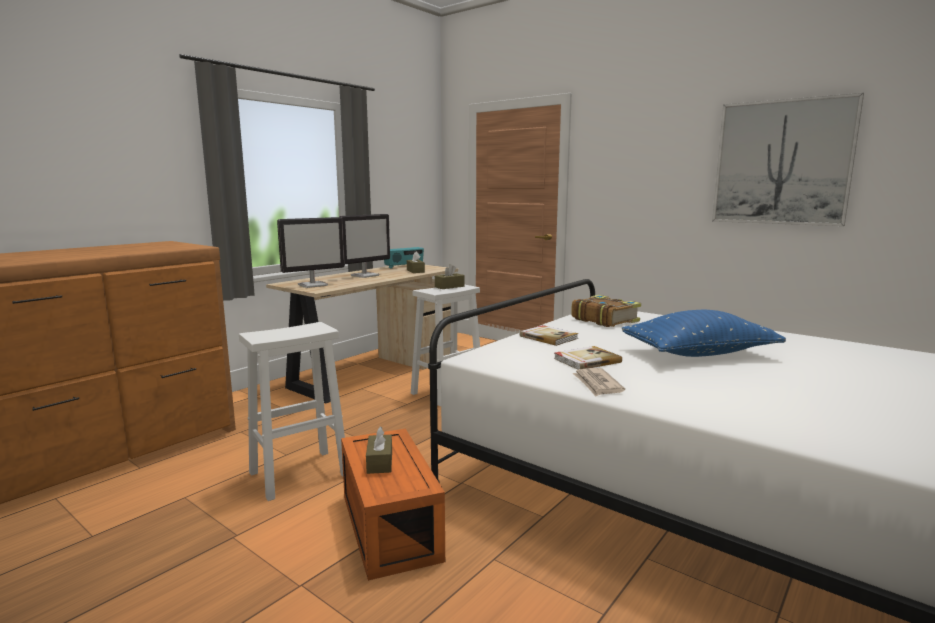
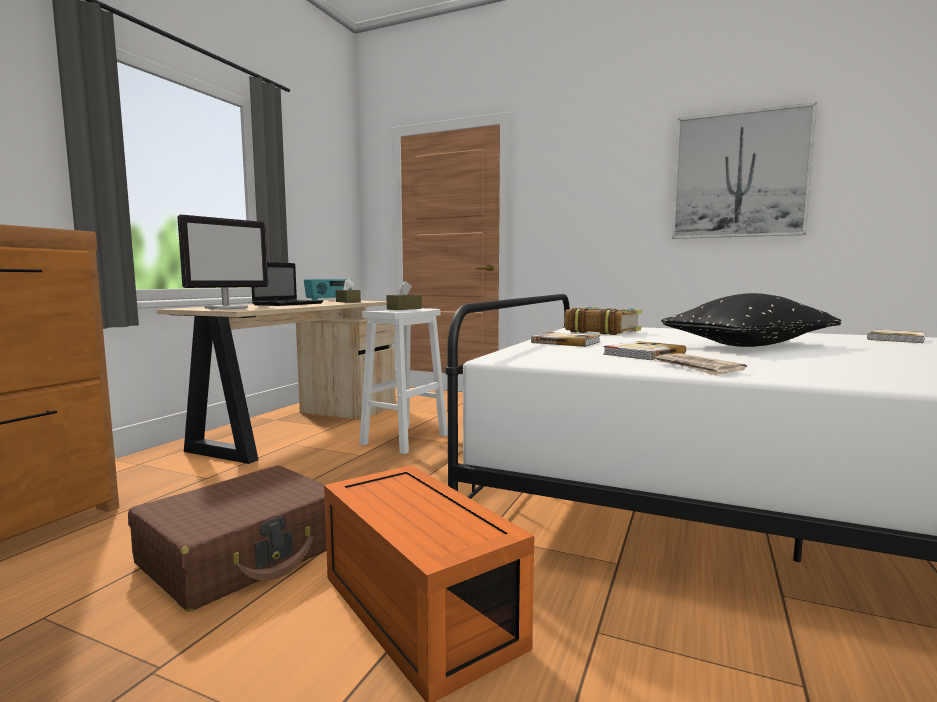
camera: 15 degrees left, 5 degrees down
white stool [239,322,345,501] -> brown suitcase [128,466,327,611]
monitor [340,214,390,278] -> laptop [252,262,323,306]
brown tissue box [366,427,392,474] -> none
blue pillow [622,310,786,357] -> black pillow [661,293,841,347]
none -> book [867,330,926,343]

